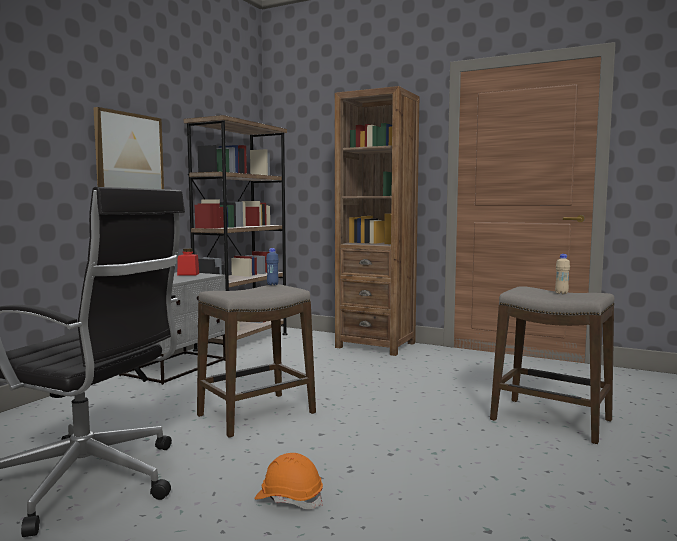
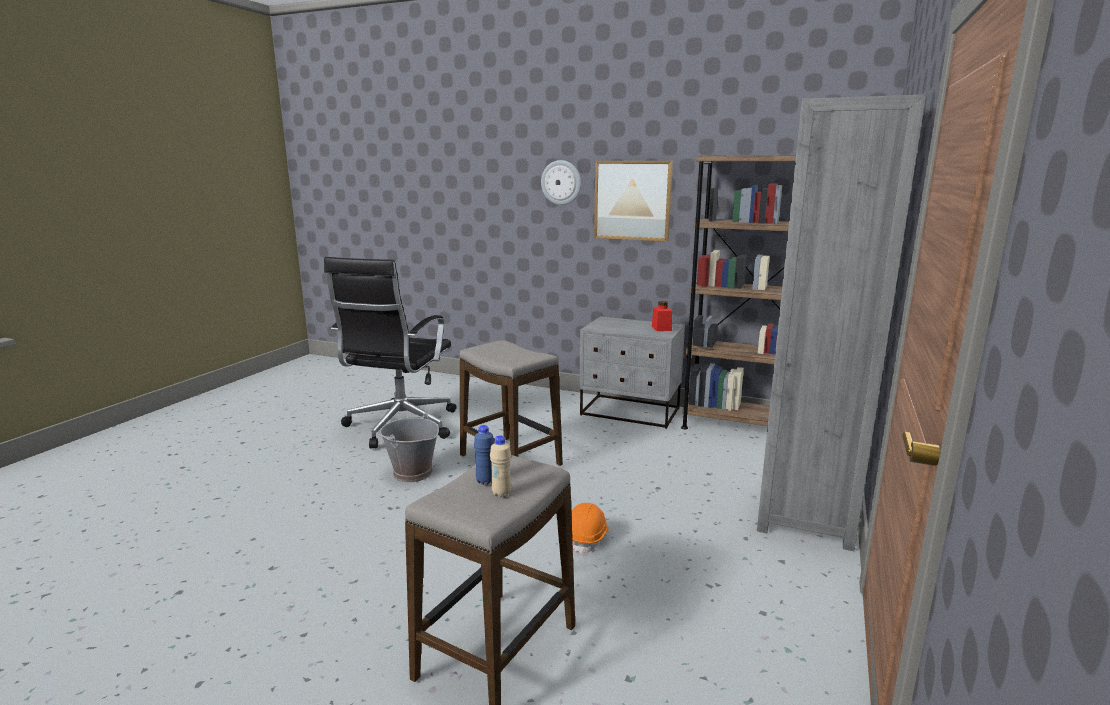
camera: 85 degrees right, 10 degrees up
orange hard hat [254,453,323,509] -> orange hard hat moved to [571,503,609,555]
blue bottle [266,248,279,285] -> blue bottle moved to [474,425,494,485]
brown bookcase [335,86,419,356] -> grey bookcase [757,95,926,551]
none -> grey bucket [379,413,439,482]
none -> wall clock [541,160,581,205]

